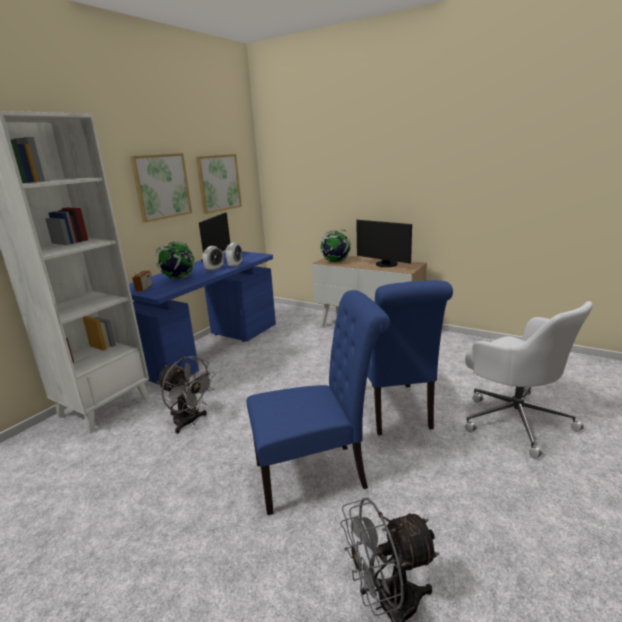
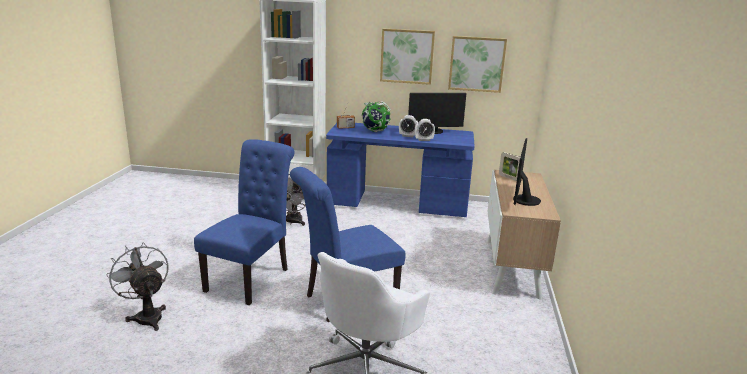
camera: 65 degrees right, 0 degrees up
blue chair [246,290,390,515] -> blue chair turned 120 degrees counterclockwise [194,139,295,305]
globe [321,229,351,262] -> picture frame [499,152,520,181]

